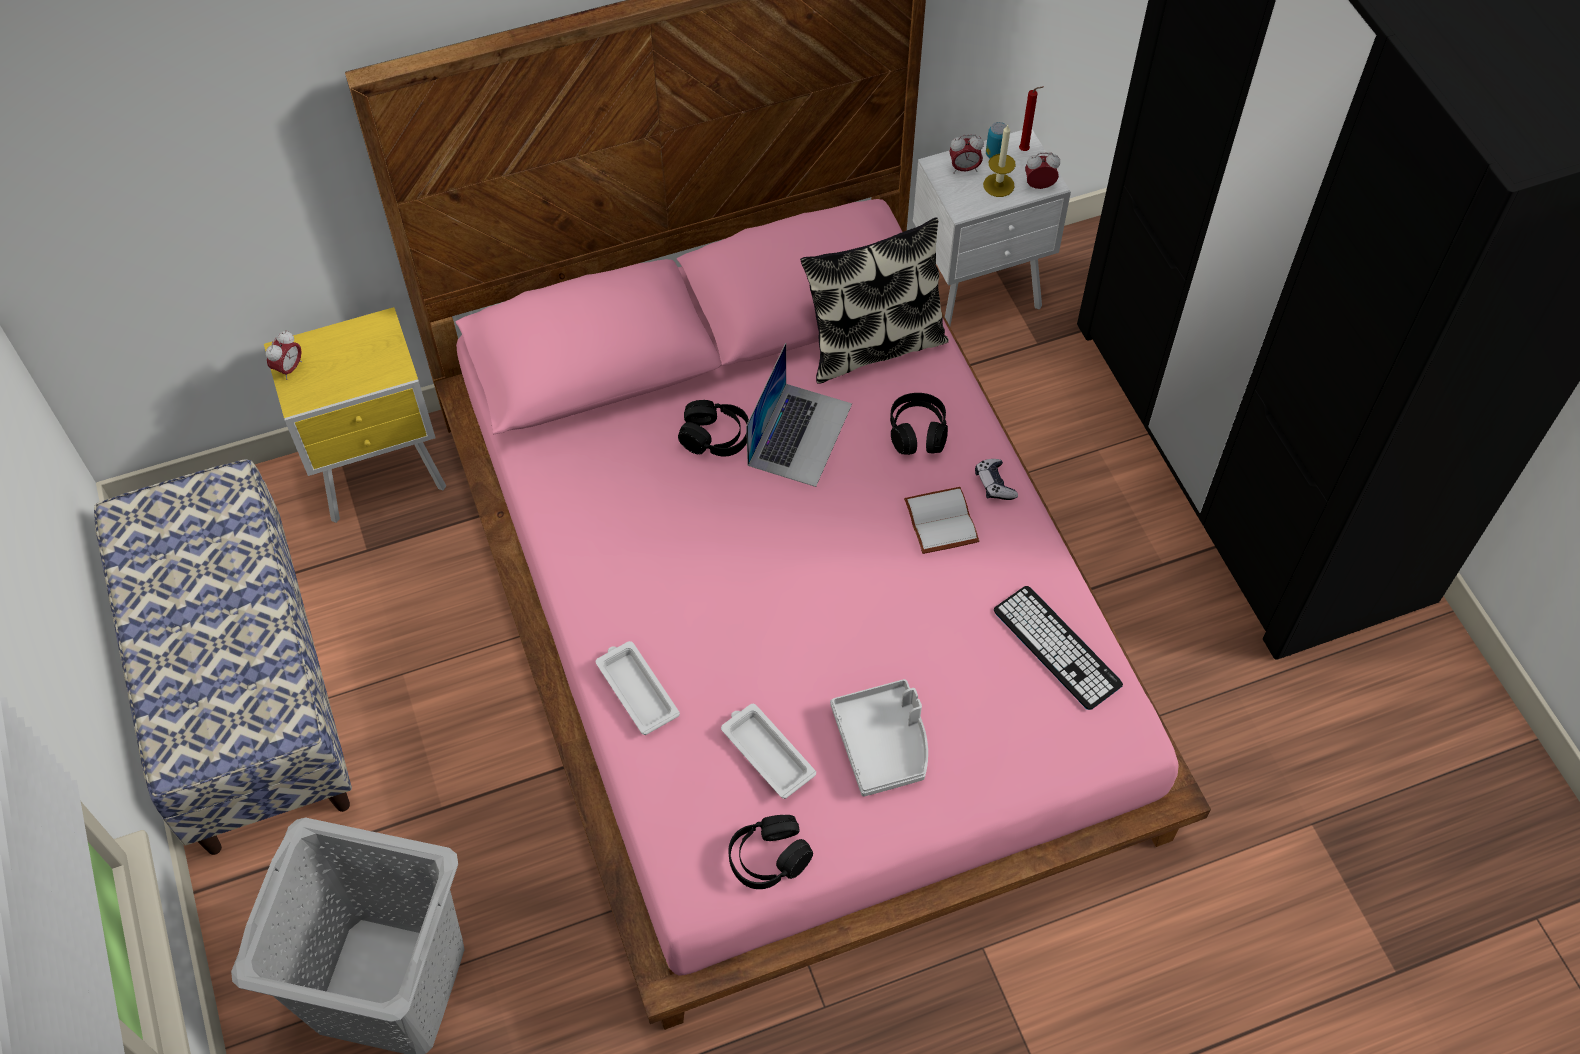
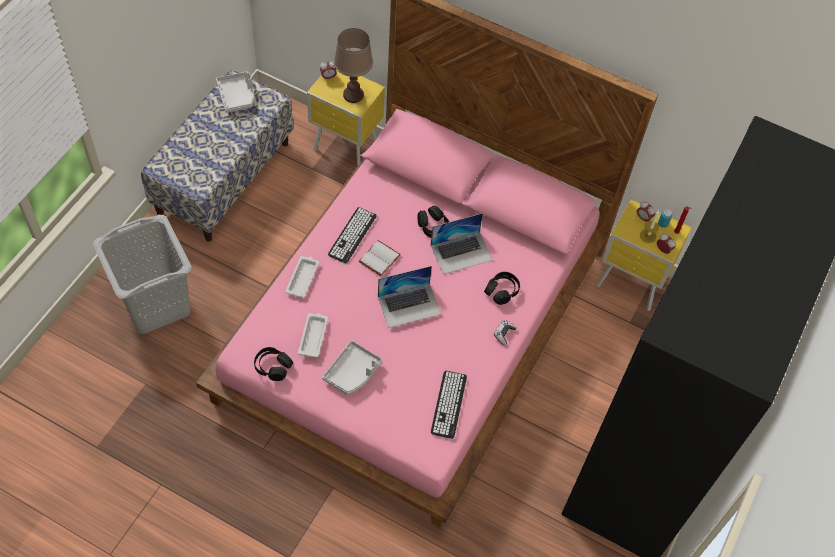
camera: 45 degrees right, 0 degrees up
pillow [800,217,949,384] -> none
white book [904,487,979,554] -> white book moved to [359,240,401,276]
white nightstand [913,130,1071,326] -> yellow nightstand [596,200,692,311]
none -> grey tray [216,71,254,113]
none -> keyboard [328,207,377,263]
none -> brown table lamp [334,28,373,103]
none -> laptop [378,266,441,328]

